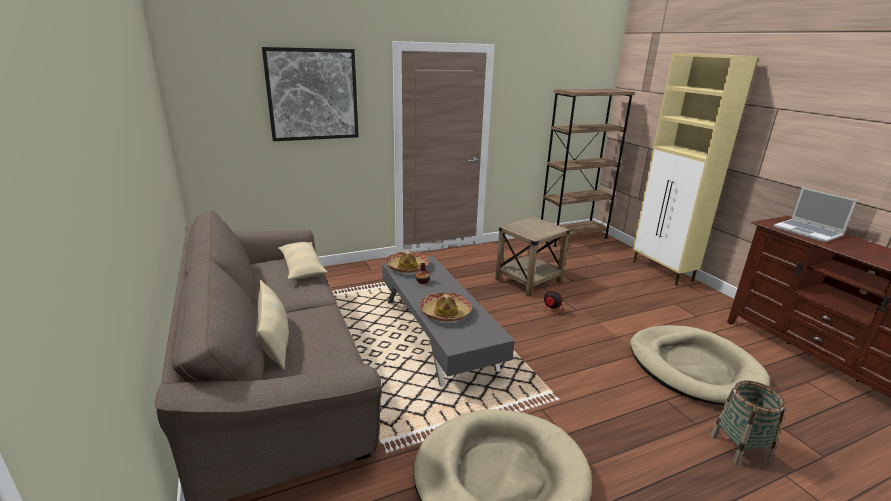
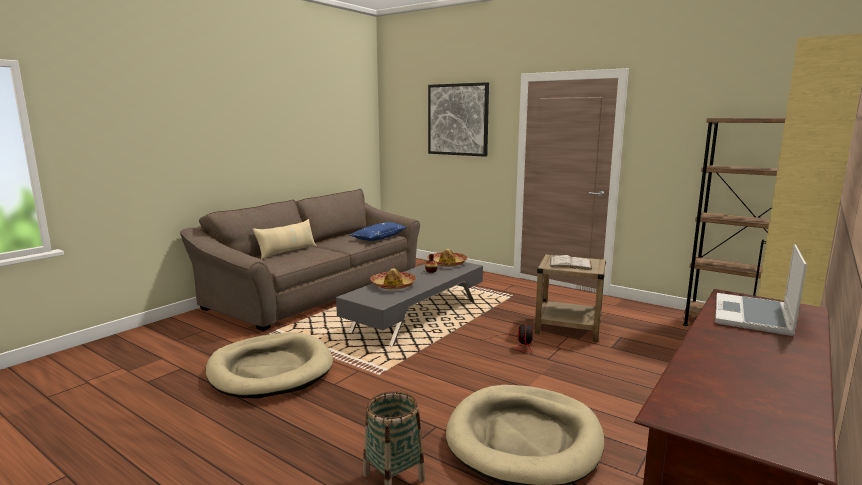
camera: 60 degrees right, 10 degrees down
beige pillow [278,242,328,279] -> blue pillow [350,222,408,241]
none -> white book [550,255,592,270]

